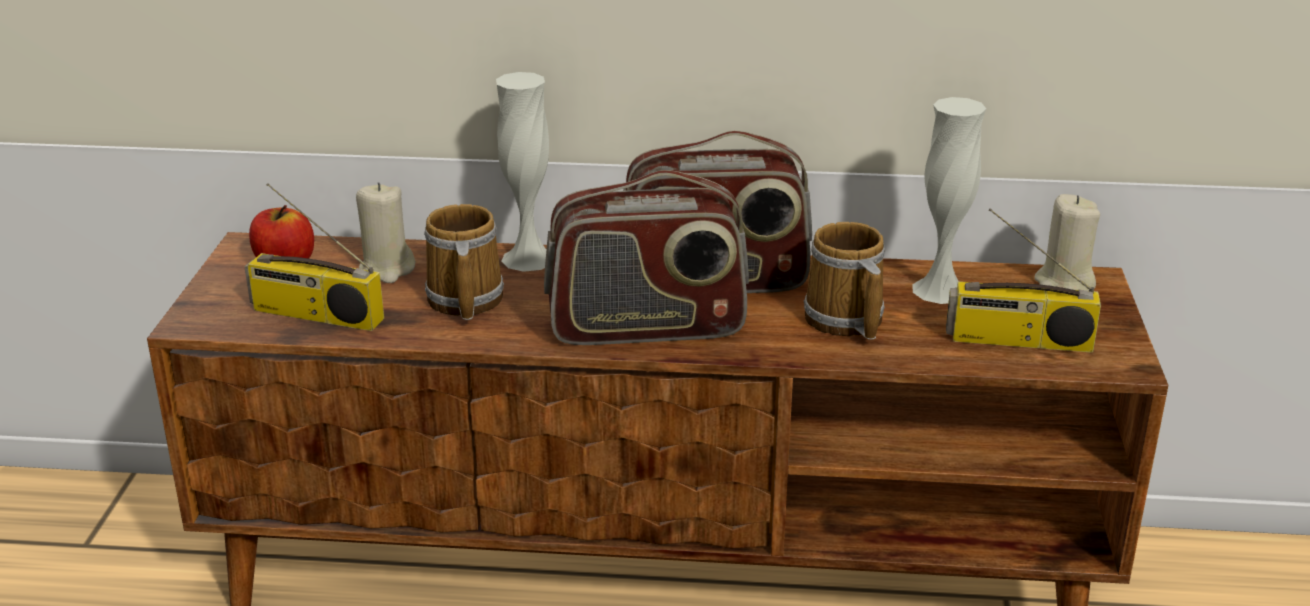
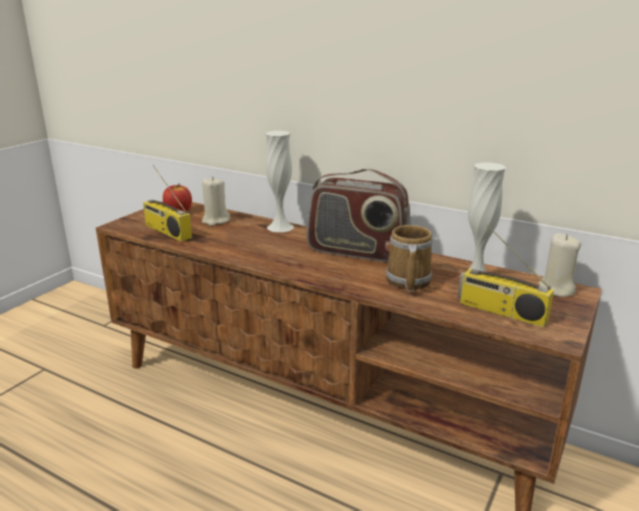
camera: 25 degrees right, 5 degrees down
mug [424,204,504,320] -> none
radio [544,170,749,345] -> none

